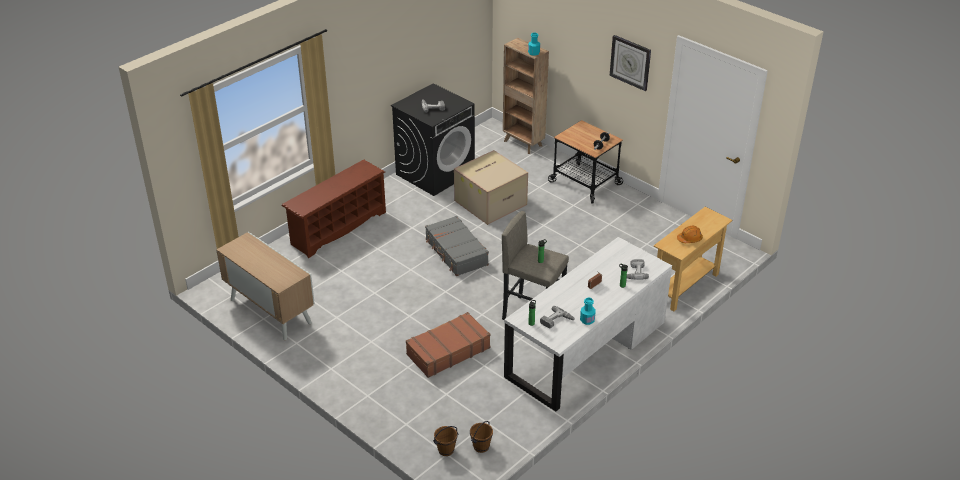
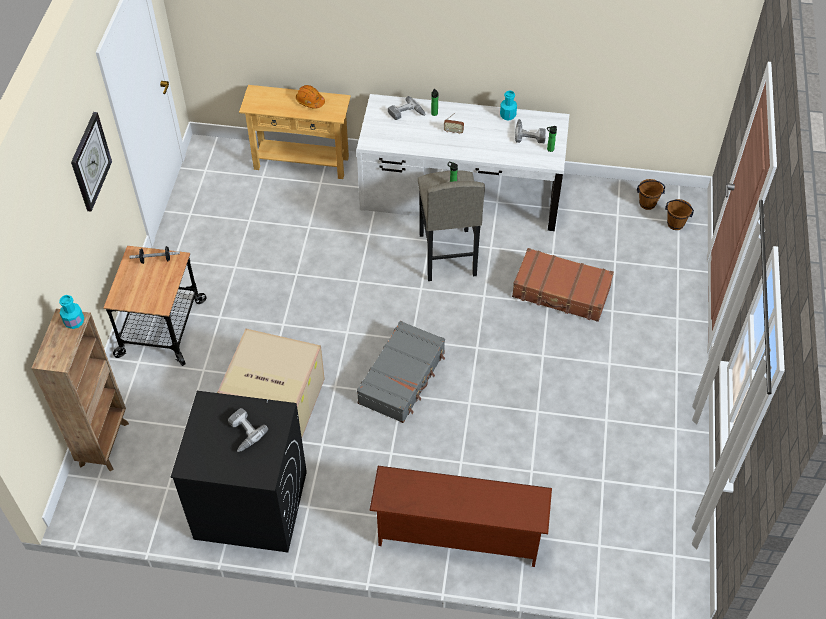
camera: 125 degrees left, 15 degrees up
cabinet [216,232,315,340] -> none

